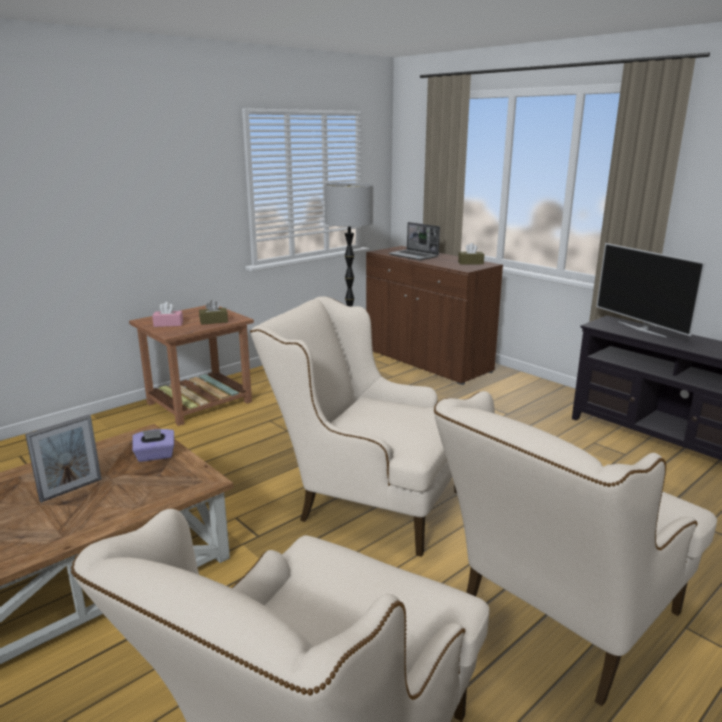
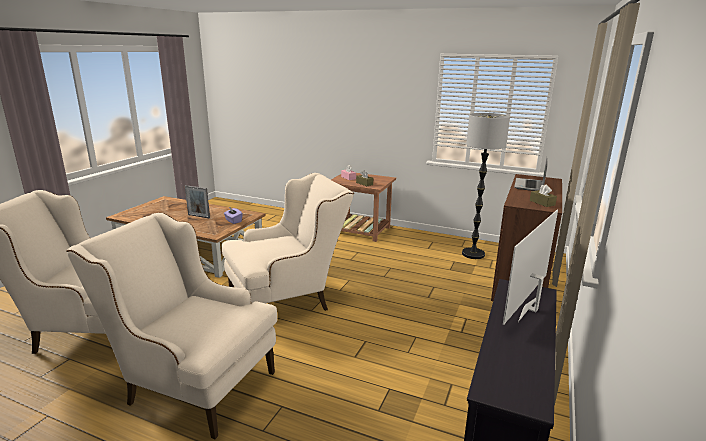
camera: 65 degrees right, 0 degrees up
beige armchair [250,296,457,557] -> beige armchair turned 60 degrees clockwise [222,173,354,311]

